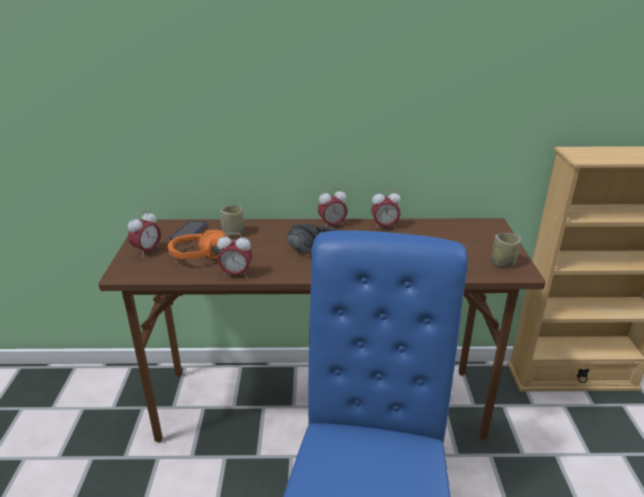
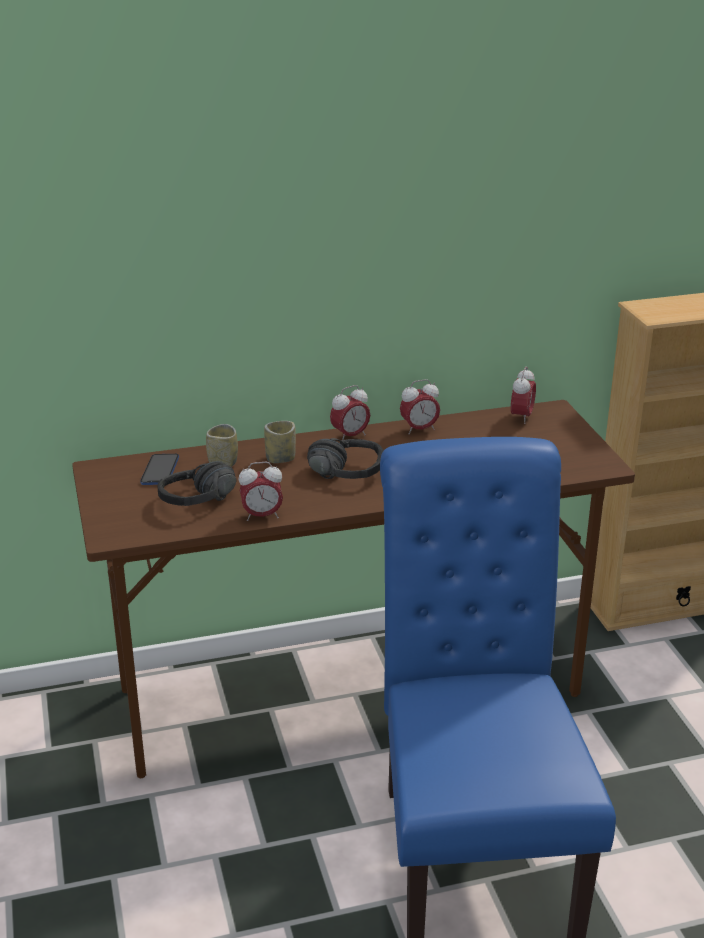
camera: 15 degrees left, 0 degrees up
alarm clock [128,210,161,257] -> alarm clock moved to [511,366,536,424]
orange headphones [168,230,228,259] -> black headphones [158,461,236,506]
cup [492,233,521,267] -> cup moved to [264,421,296,463]

